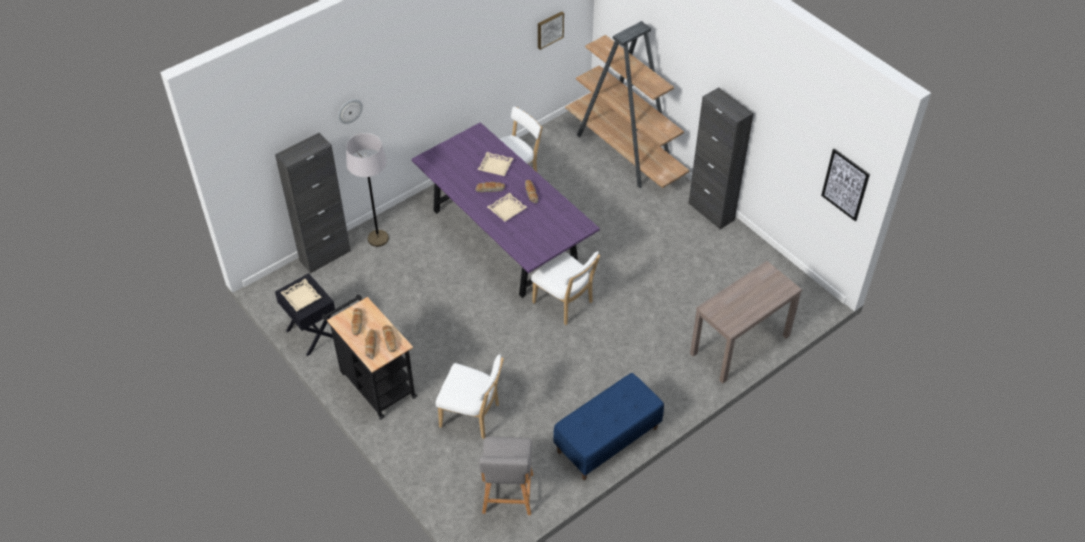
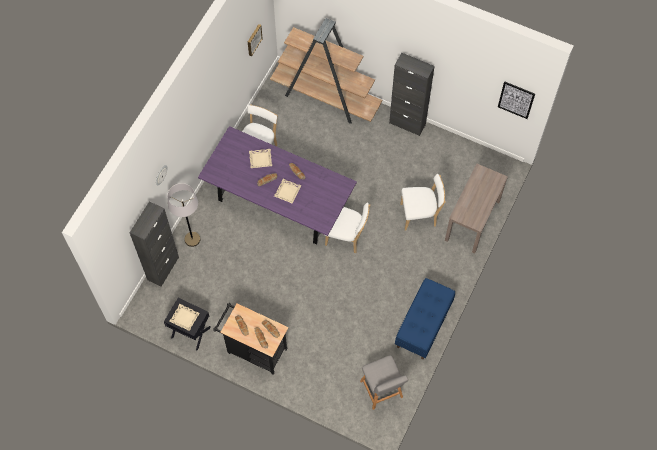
camera: 25 degrees left, 15 degrees up
white chair [436,354,504,439] -> white chair moved to [400,174,446,230]

